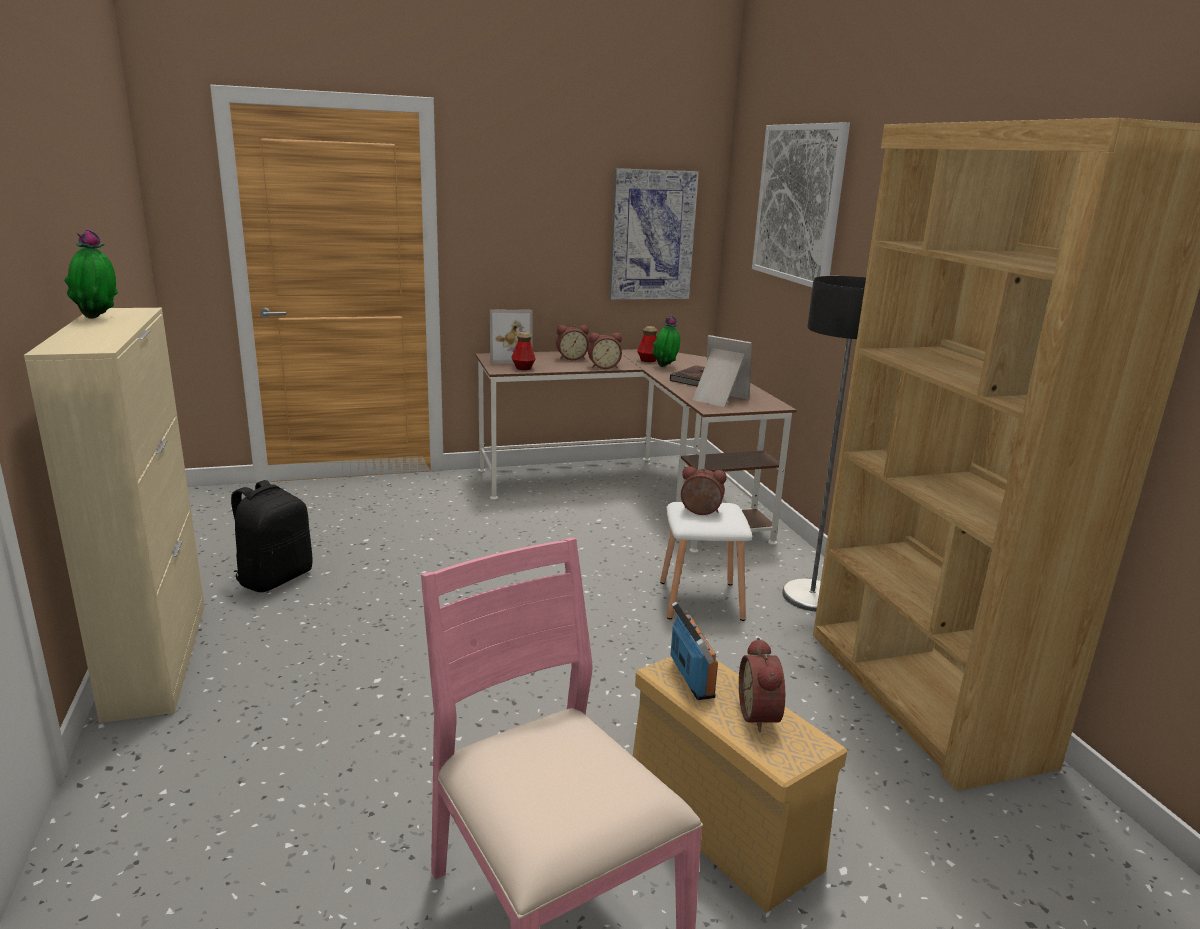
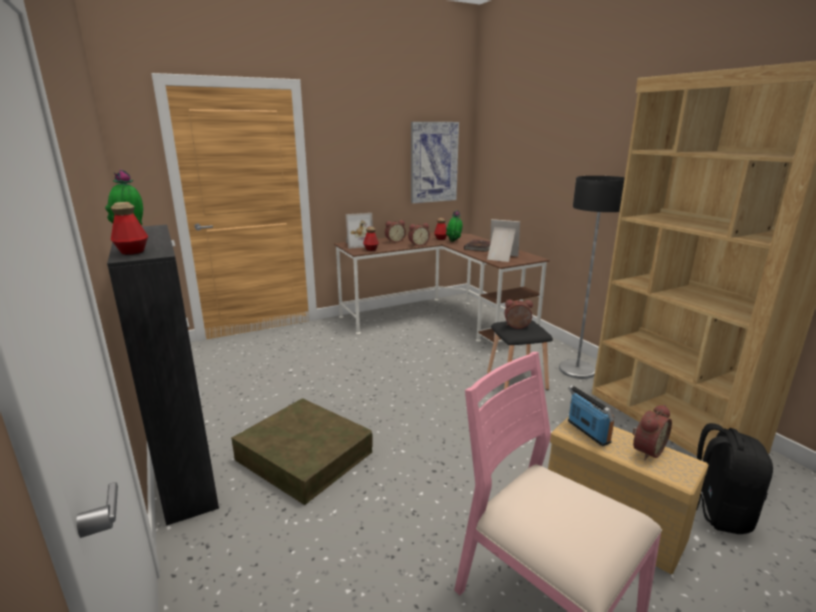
camera: 10 degrees left, 0 degrees up
beige cabinet [24,308,205,723] -> black cabinet [107,225,219,526]
black backpack [231,480,312,592] -> black backpack moved to [696,423,773,534]
white stool [660,502,752,621] -> black stool [487,320,553,390]
alarm clock [739,637,785,733] -> alarm clock turned 120 degrees counterclockwise [632,405,672,460]
picture [752,122,850,287] -> none
none -> bottle [111,202,148,255]
none -> brown storage box [231,398,373,505]

